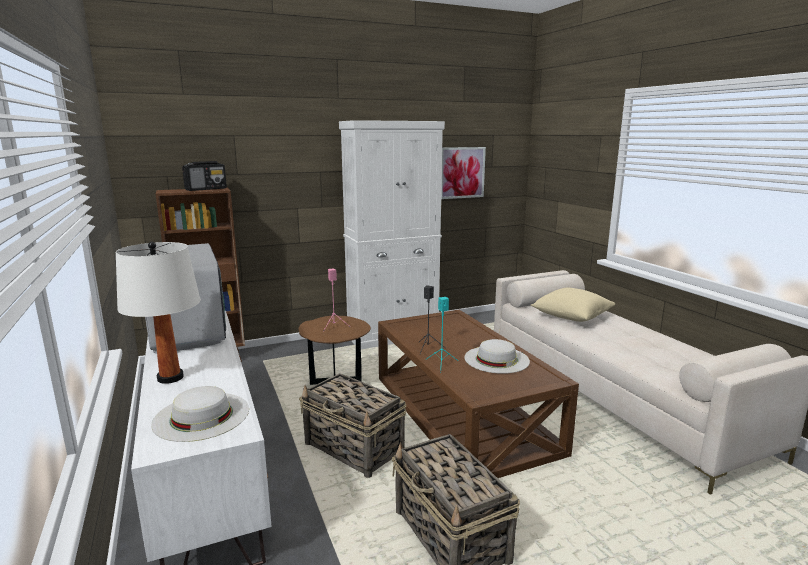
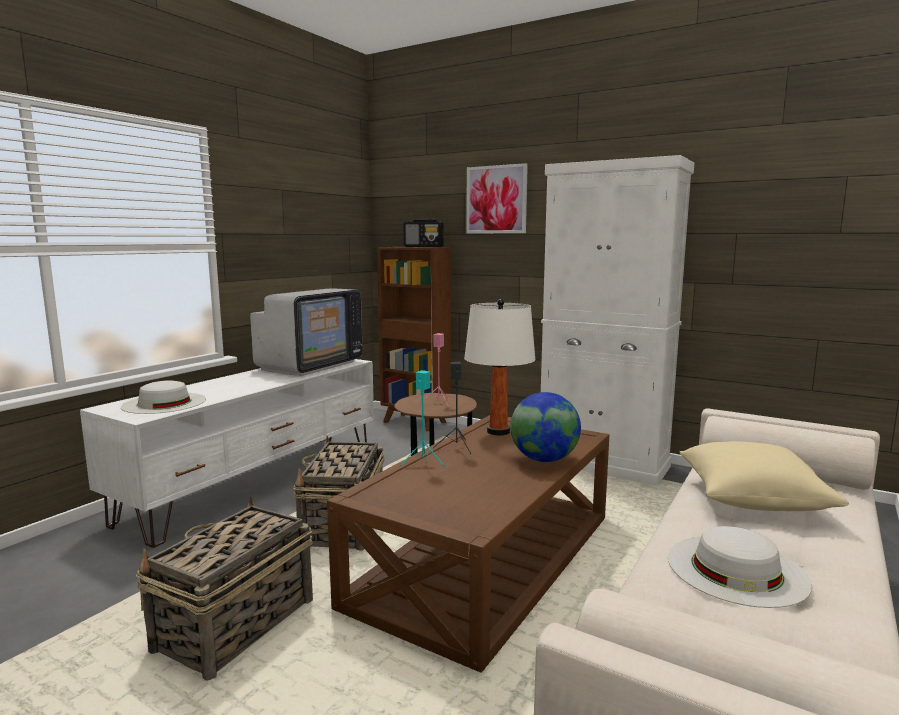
camera: 55 degrees right, 5 degrees down
white table lamp [115,242,201,384] -> white table lamp moved to [464,299,536,435]
picture [441,147,486,199] -> picture moved to [466,163,528,233]
white hat [464,339,530,374] -> white hat moved to [668,526,812,608]
none -> globe [511,392,581,462]

